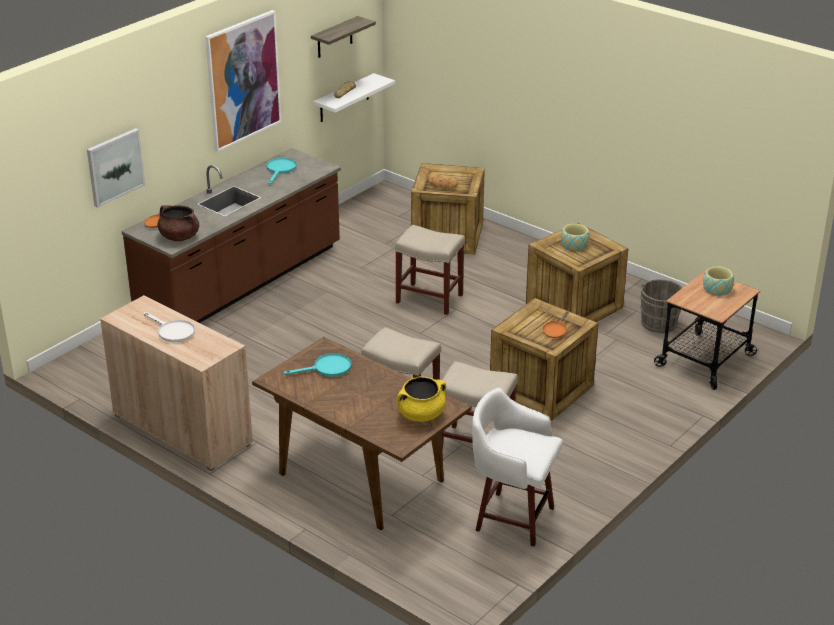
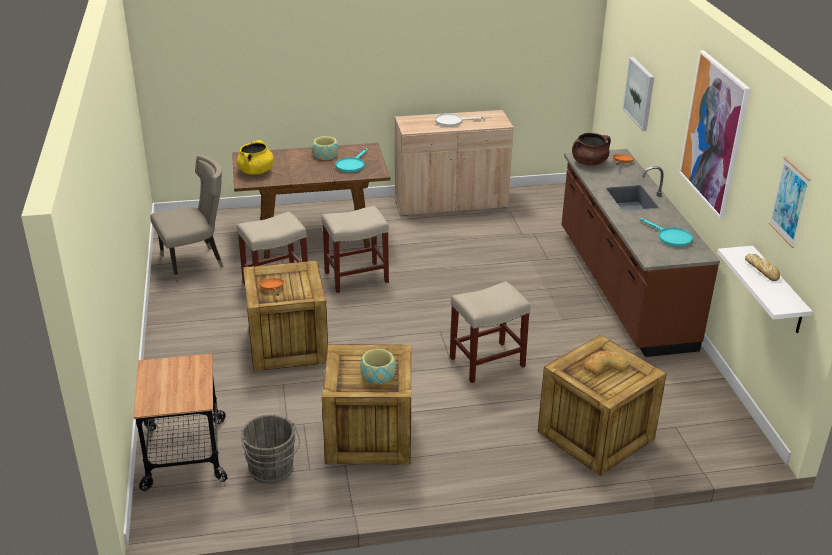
camera: 130 degrees right, 0 degrees up
shelf [311,16,376,58] -> picture [769,157,811,248]
white stool [472,388,562,546] -> beige chair [150,155,224,283]
bowl [703,267,734,296] -> bowl moved to [312,136,338,160]

